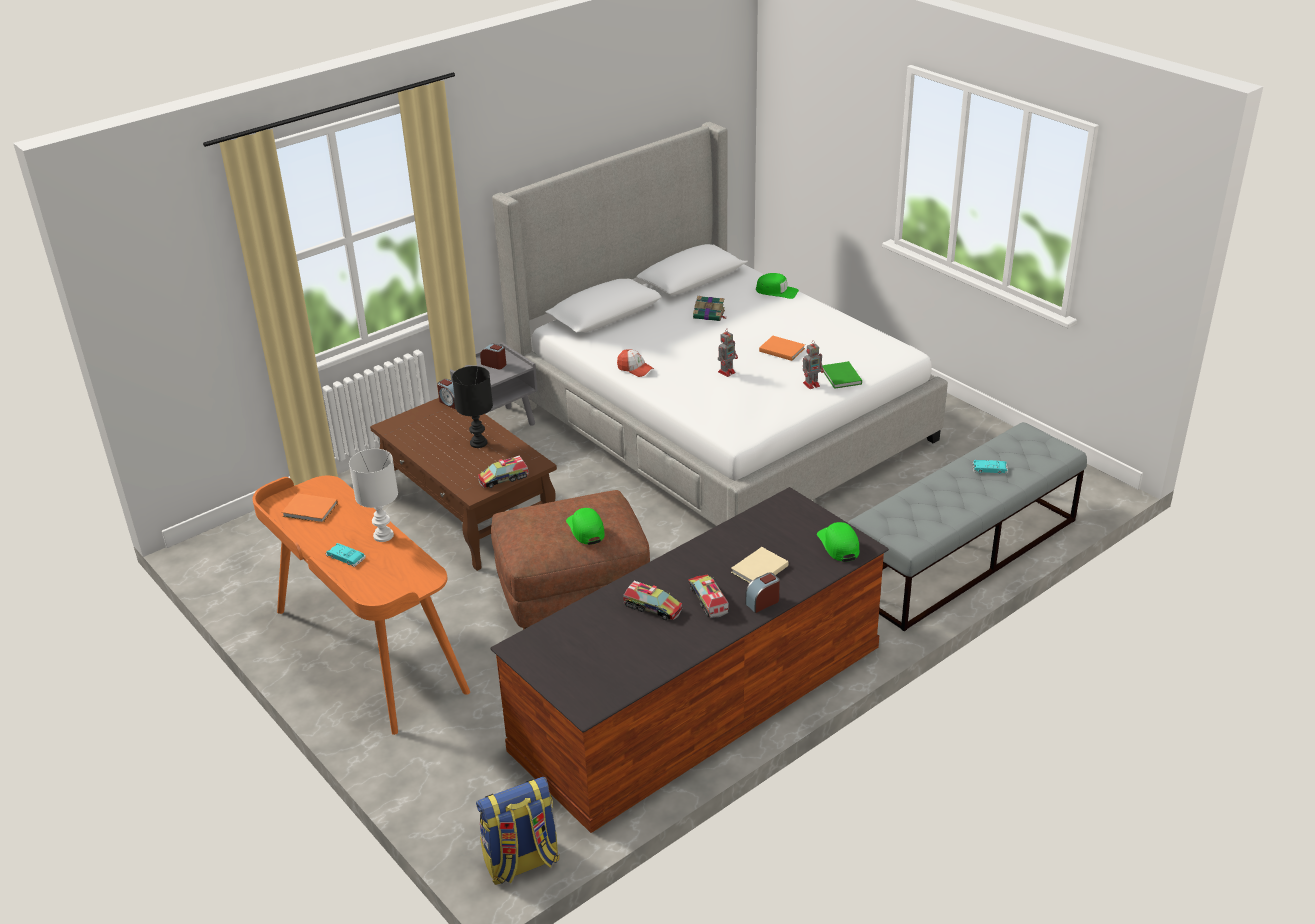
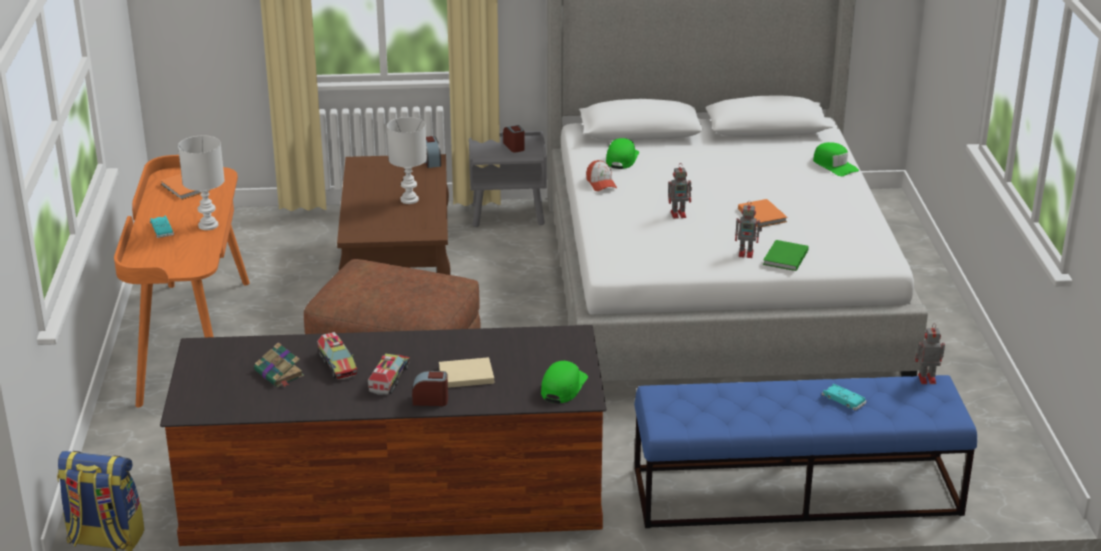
camera: 35 degrees right, 5 degrees down
black table lamp [452,366,493,448] -> white table lamp [387,117,427,204]
toy truck [478,455,529,488] -> none
green cap [566,508,605,545] -> green cap moved to [606,138,639,169]
book [693,296,726,321] -> book moved to [254,342,304,387]
grey bench [848,422,1087,631] -> blue bench [634,375,977,528]
none -> toy robot [915,323,945,384]

